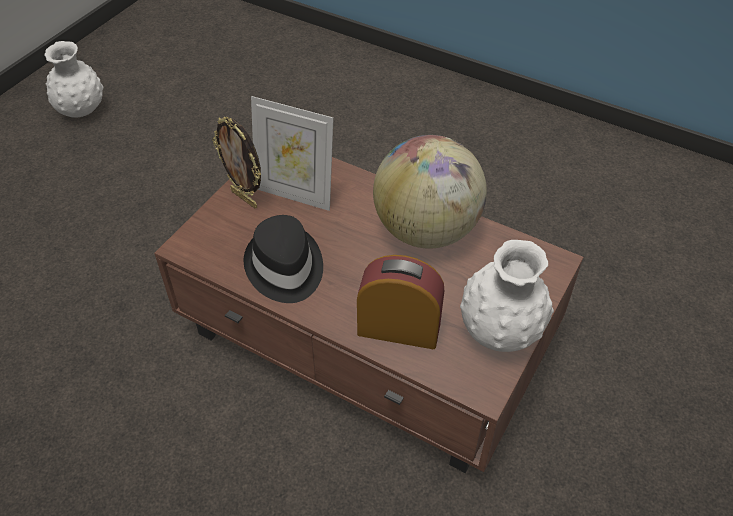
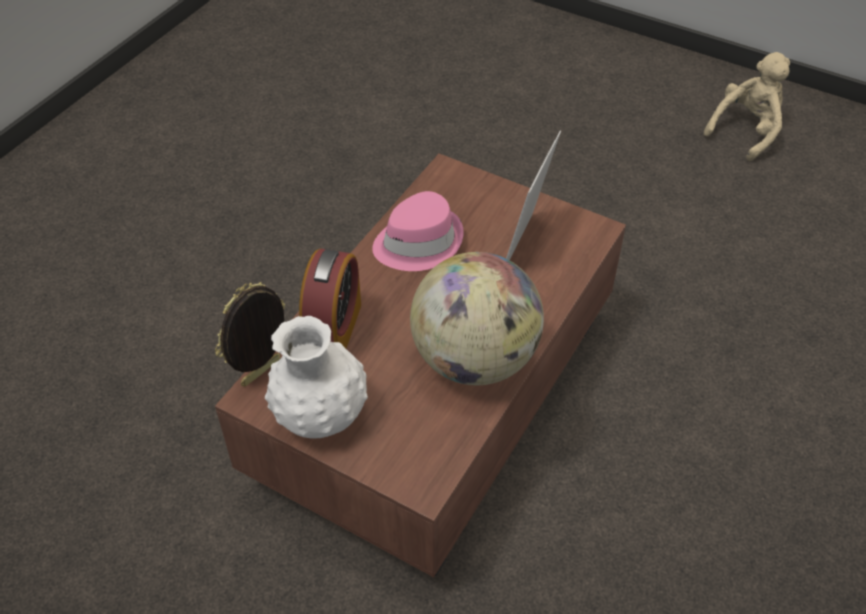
camera: 90 degrees right, 0 degrees up
white vase [44,41,104,118] -> beige plush toy [704,52,790,161]
picture frame [212,117,261,209] -> picture frame moved to [215,282,285,387]
black hat [244,215,323,303] -> pink hat [372,191,464,271]

